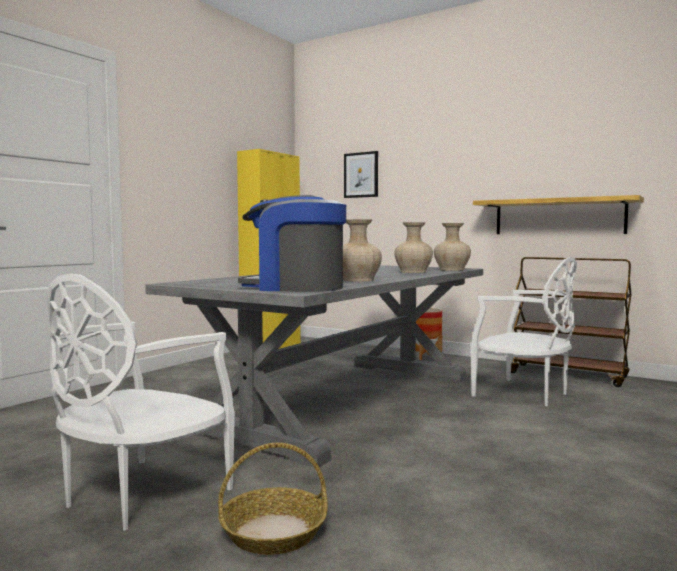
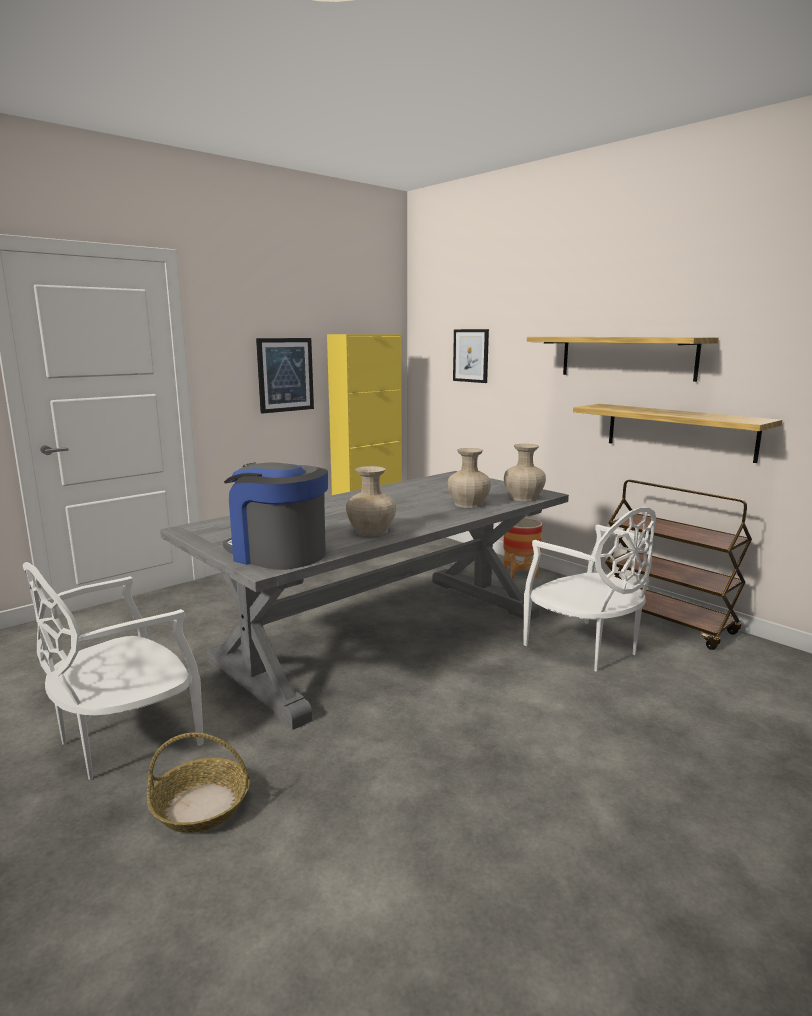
camera: 15 degrees right, 10 degrees up
none -> picture [256,338,314,414]
none -> shelf [527,337,719,382]

